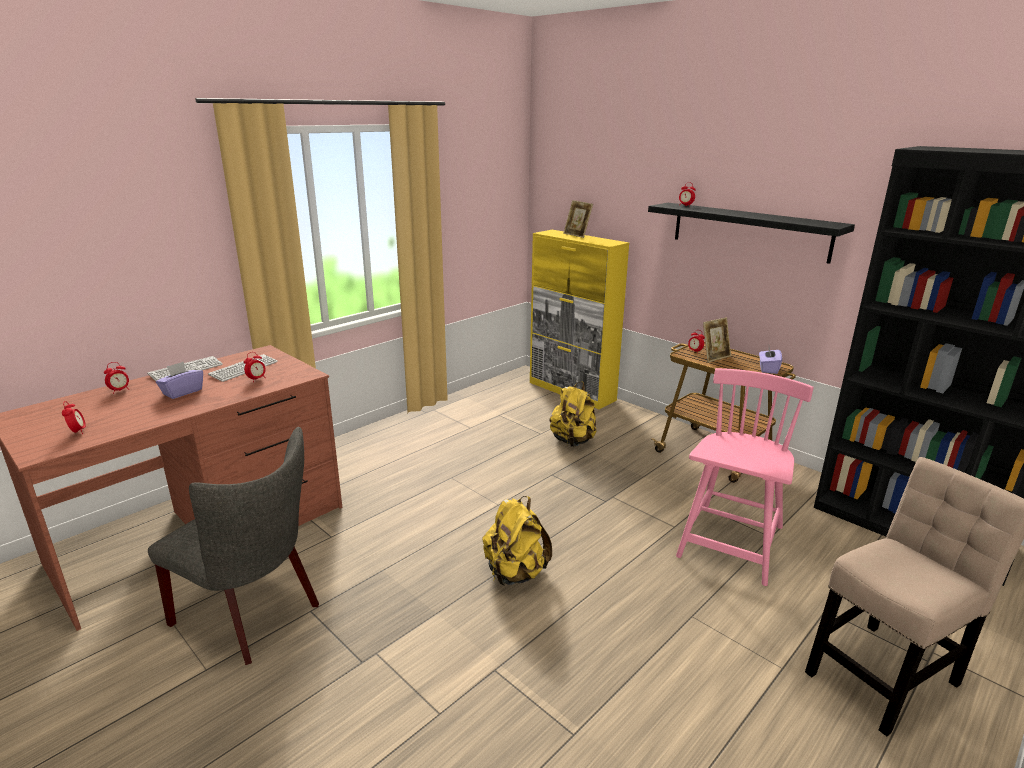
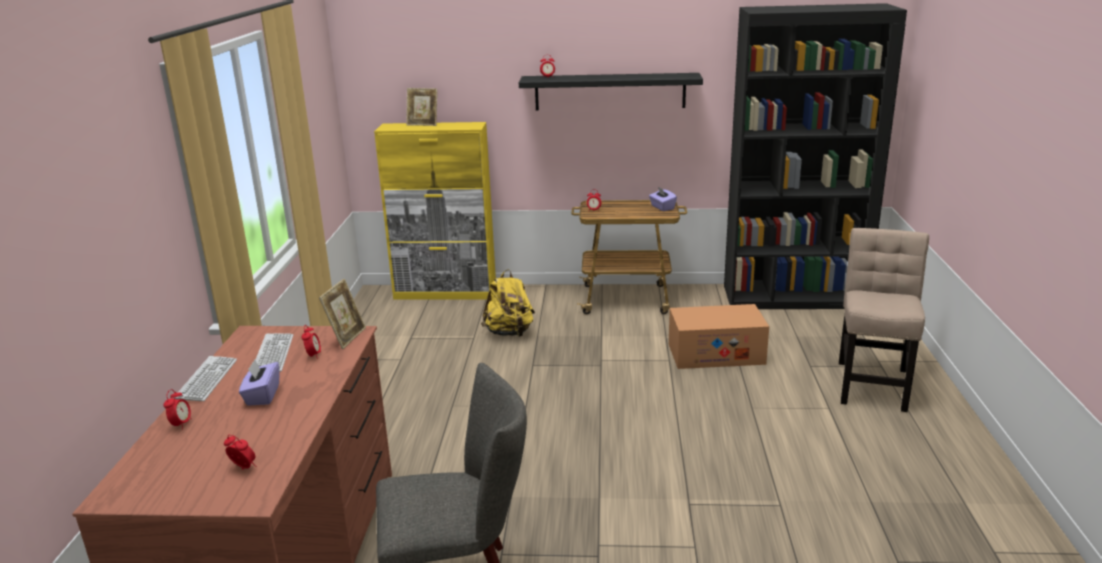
camera: 40 degrees left, 0 degrees up
yellow backpack [482,496,552,586] -> none
pink chair [676,368,814,586] -> cardboard box [669,304,769,369]
picture frame [703,317,731,362] -> picture frame moved to [319,279,366,349]

